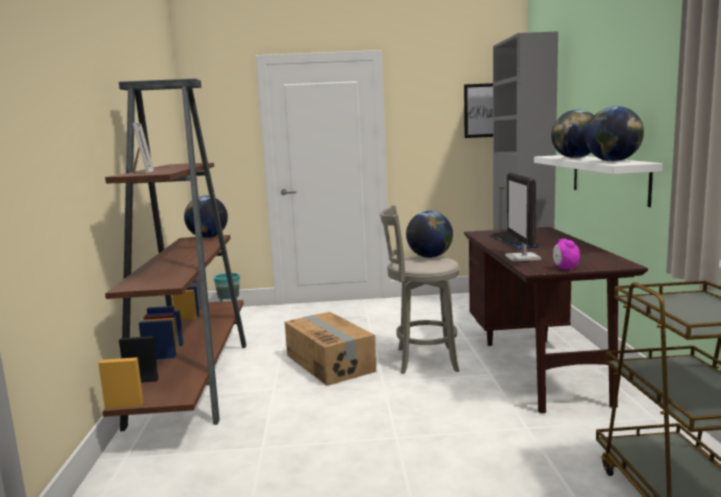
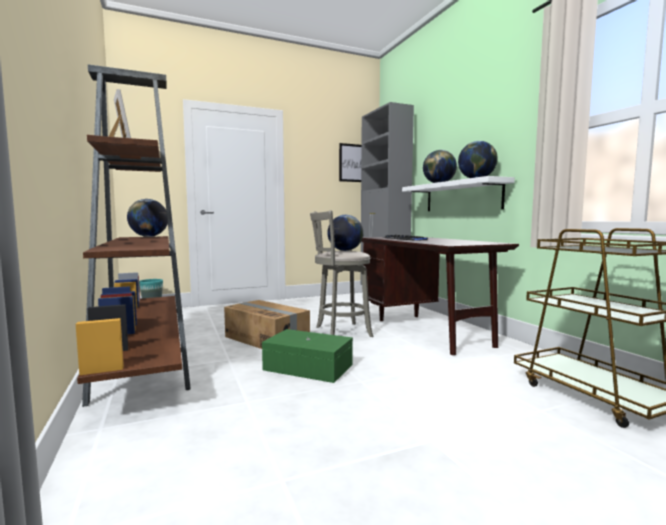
camera: 20 degrees left, 5 degrees down
monitor [505,173,541,261] -> none
alarm clock [553,239,580,271] -> none
none -> green storage box [262,329,353,383]

